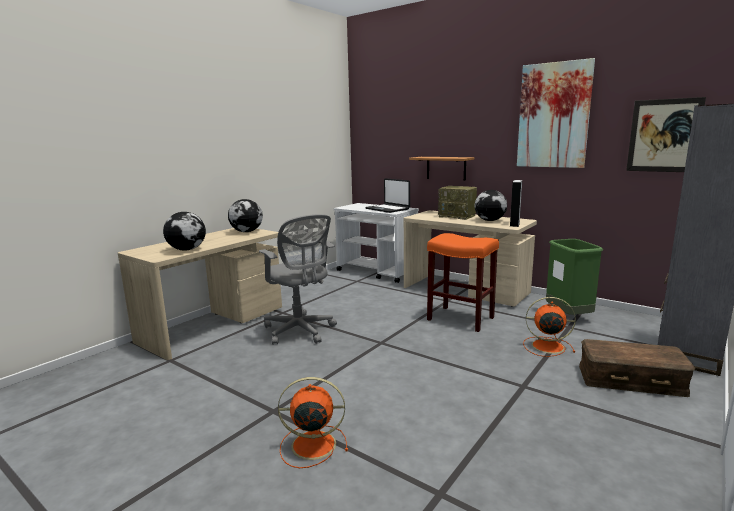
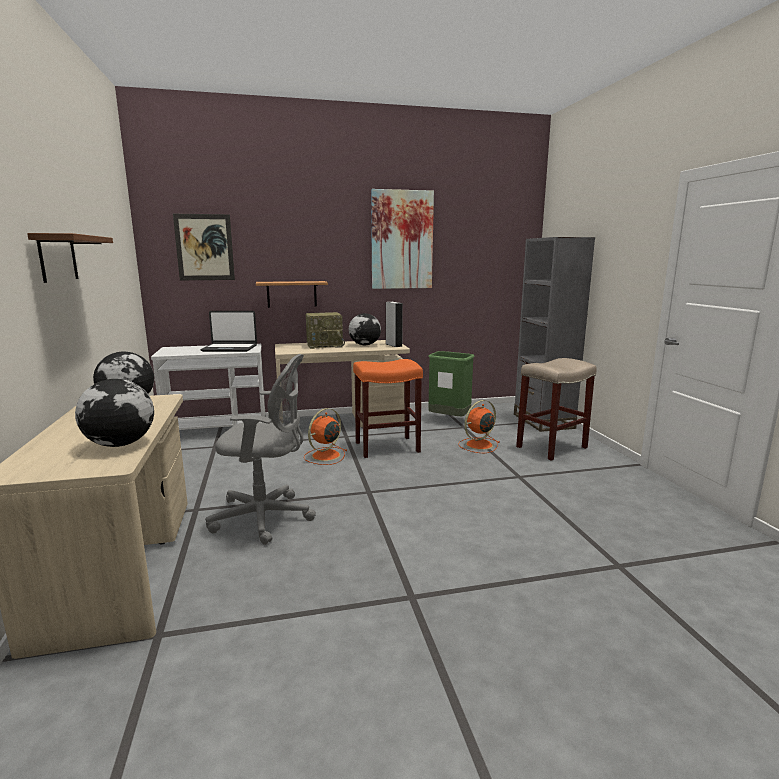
camera: 50 degrees left, 0 degrees up
orange fan [278,377,348,468] -> orange fan moved to [303,408,348,465]
brown storage box [579,339,695,397] -> beige stool [516,358,597,461]
picture [626,97,706,172] -> picture moved to [173,214,235,280]
none -> brown shelf [27,233,113,283]

